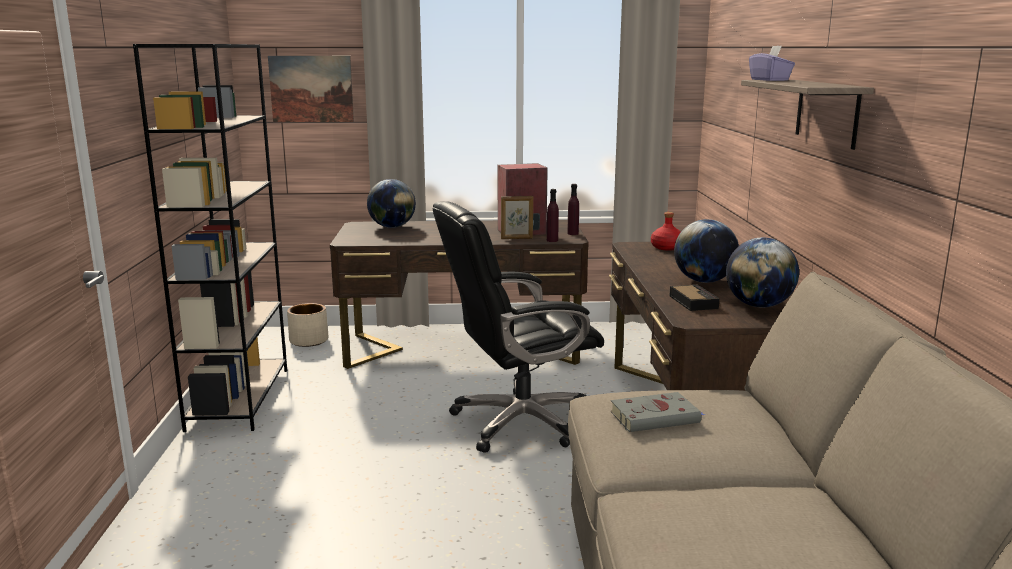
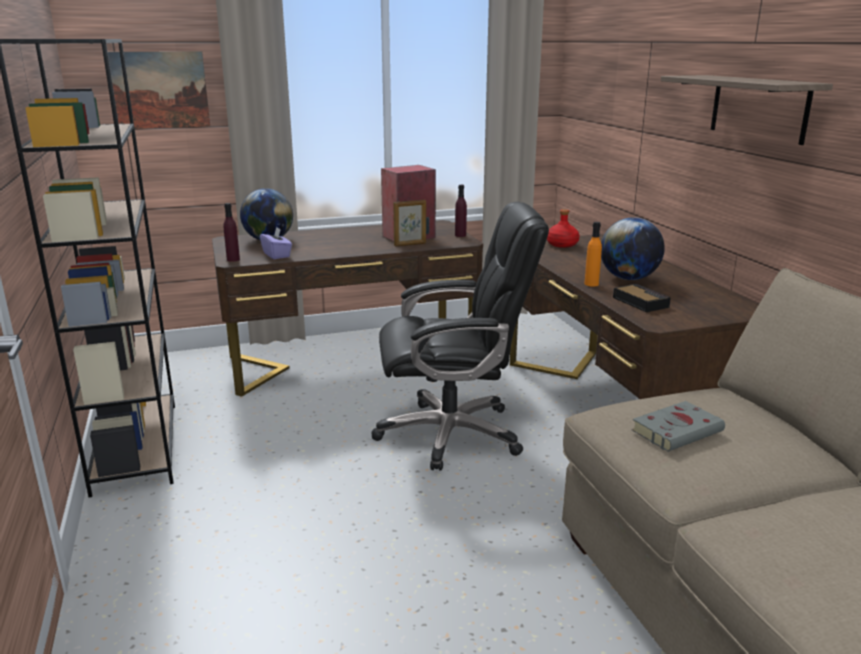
camera: 15 degrees left, 5 degrees up
beige planter [287,303,328,347] -> none
black office chair [433,201,604,453] -> black office chair turned 150 degrees counterclockwise [372,202,549,470]
purple bottle [547,189,559,242] -> purple bottle moved to [223,203,240,262]
globe [726,237,799,308] -> none
purple tissue box [749,46,795,81] -> purple tissue box moved to [260,227,292,259]
none -> orange bottle [584,222,602,287]

